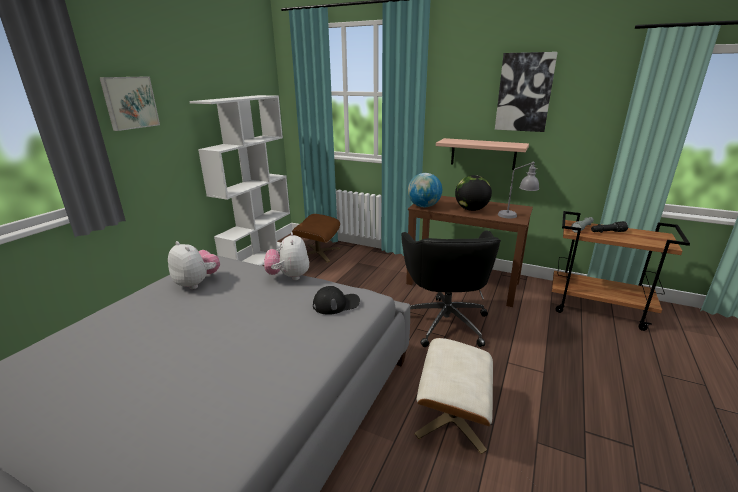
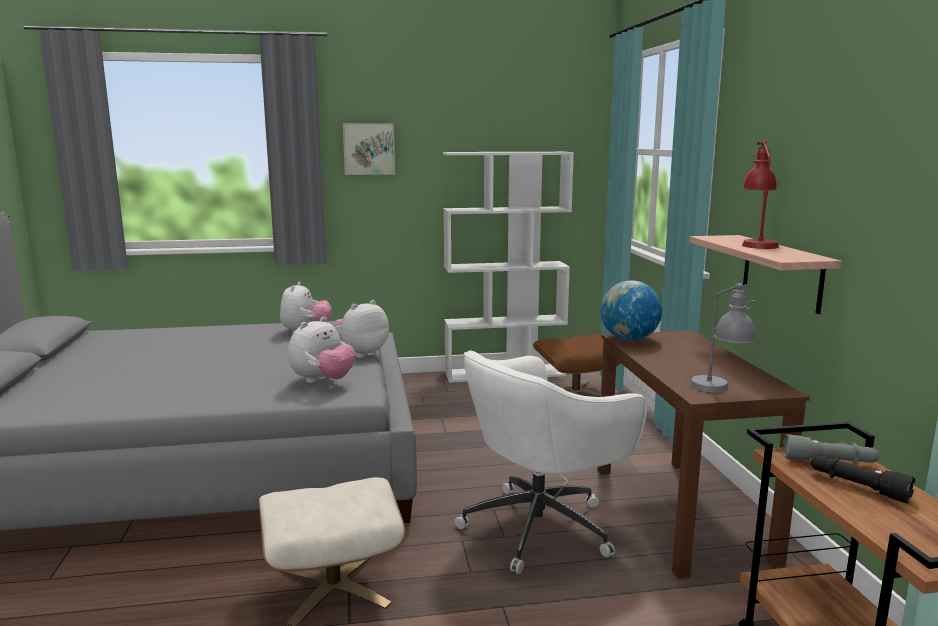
camera: 55 degrees right, 10 degrees down
black cap [313,286,360,315] -> plush toy [288,317,356,383]
black office chair [401,230,501,347] -> white office chair [455,350,647,574]
globe [455,175,492,211] -> none
picture [495,52,558,132] -> none
none -> red table lamp [742,141,779,249]

